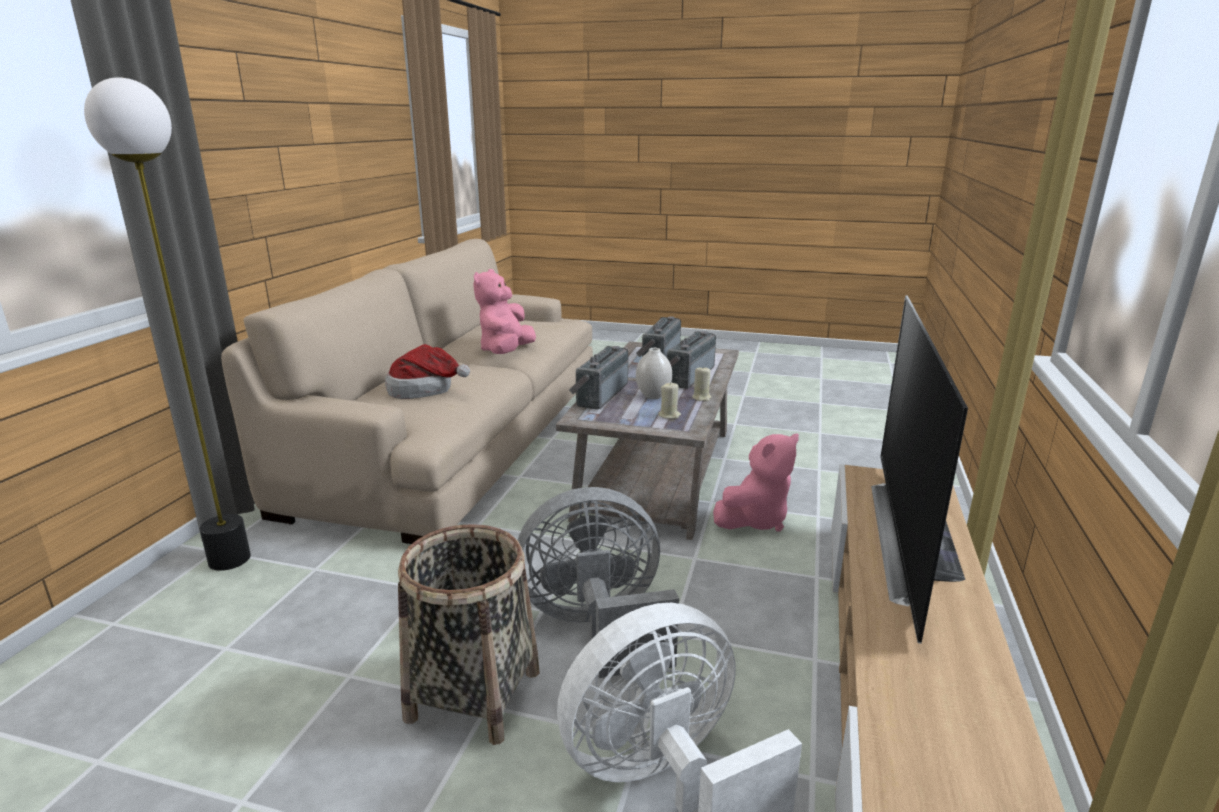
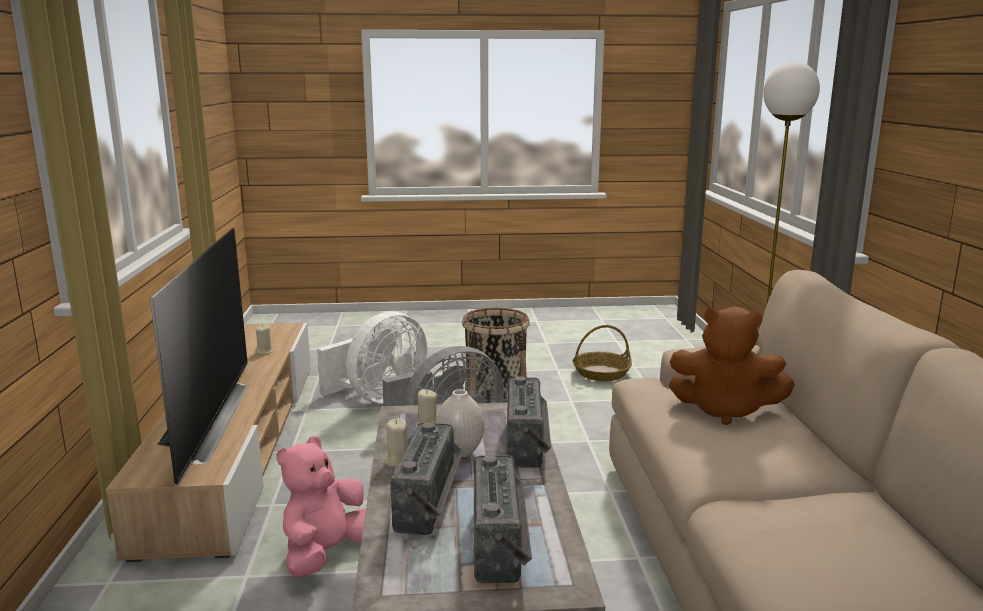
camera: 160 degrees right, 5 degrees down
hat [385,344,470,399] -> brown plush toy [669,307,795,425]
pink plush toy [473,269,536,354] -> none
none -> beige candle [255,325,273,355]
none -> basket [572,325,632,381]

